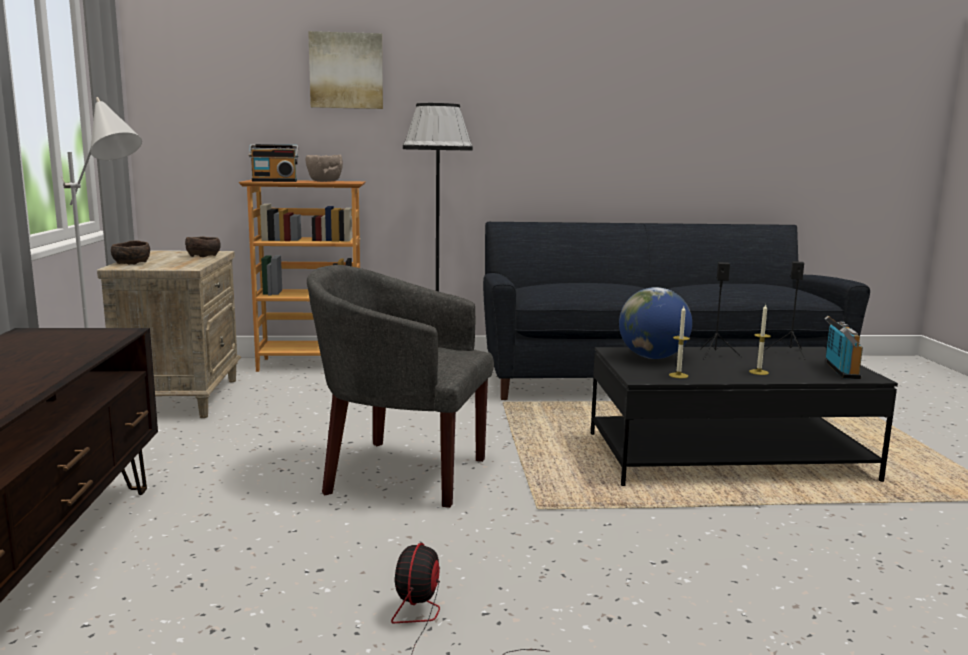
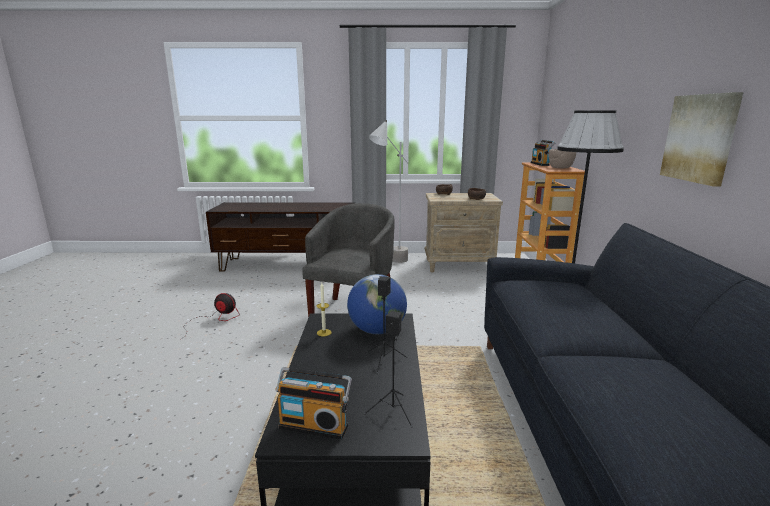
camera: 95 degrees right, 5 degrees up
picture [308,31,383,109] -> picture moved to [660,92,744,186]
candle [749,304,771,375] -> none

